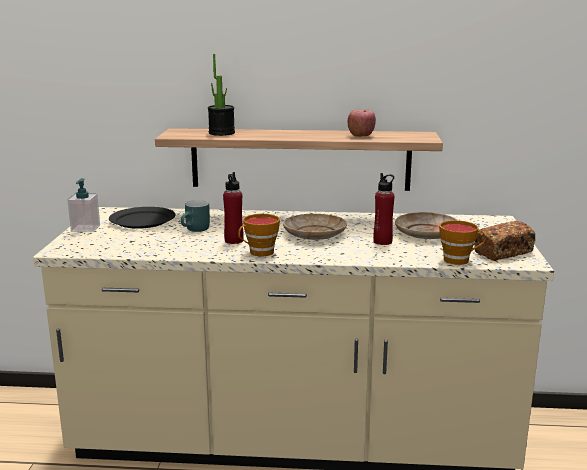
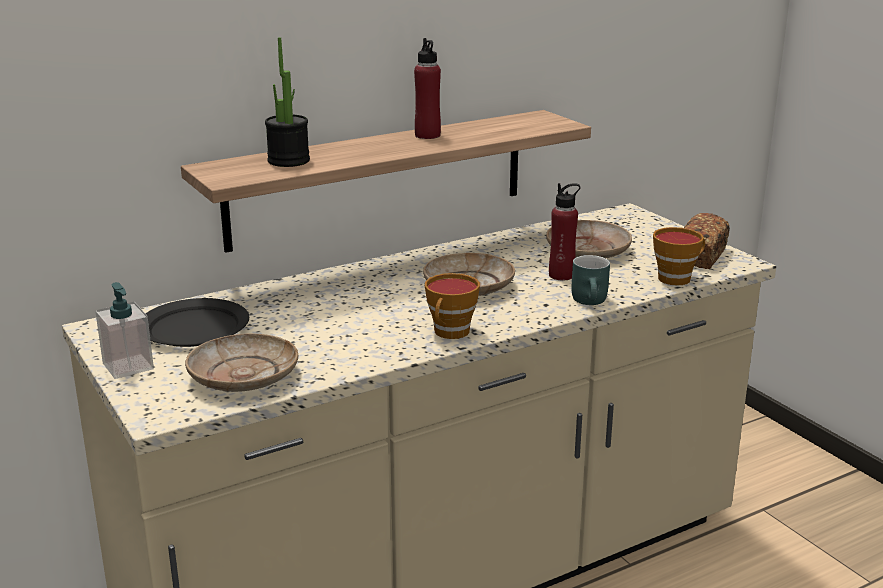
camera: 35 degrees left, 5 degrees up
turquoise mug [181,200,210,232] -> turquoise mug moved to [572,255,610,305]
red bottle [223,172,244,244] -> red bottle moved to [414,38,441,139]
apple [348,109,376,137] -> none
none -> beige plate [185,333,298,392]

